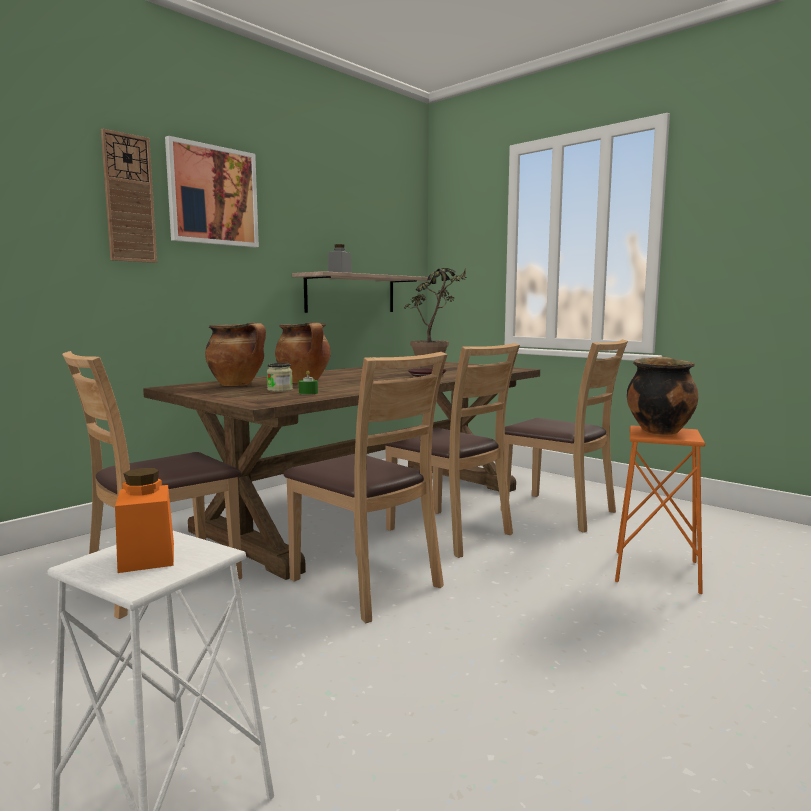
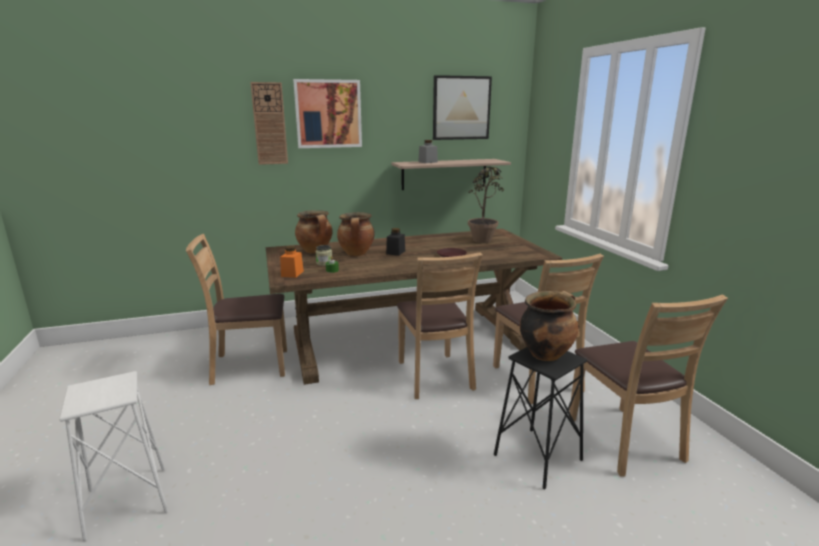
camera: 30 degrees right, 10 degrees up
orange jar [115,468,174,573] -> orange jar moved to [280,246,304,278]
brown chair [283,352,448,623] -> brown chair moved to [569,294,728,477]
orange stool [615,425,705,594] -> black stool [494,347,587,490]
none -> black jar [386,228,405,256]
none -> picture [433,75,492,140]

